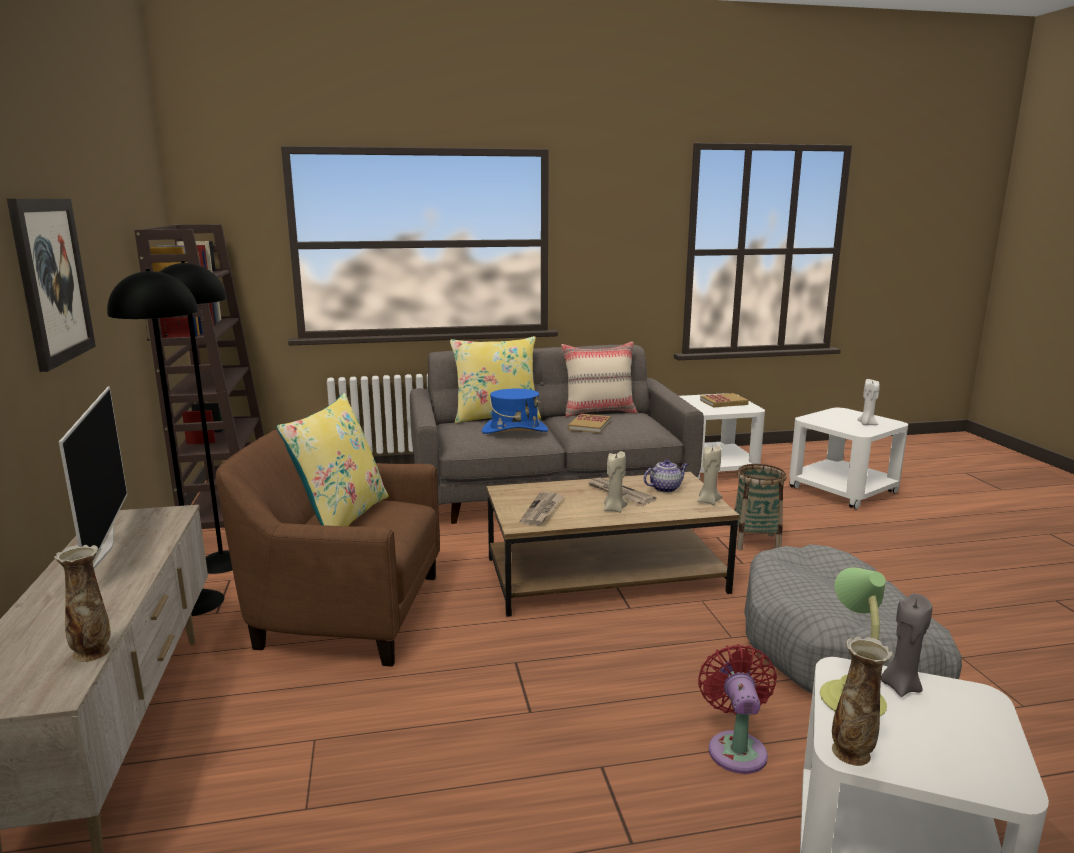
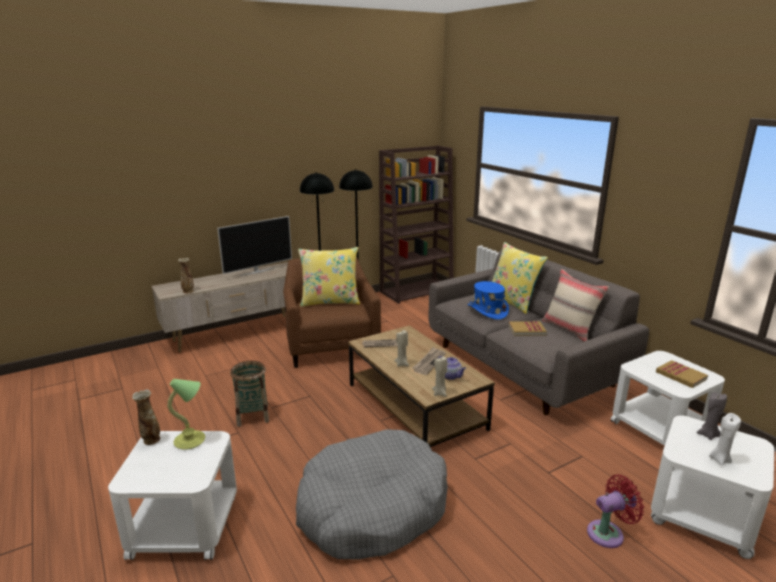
camera: 70 degrees right, 5 degrees up
picture [7,199,96,372] -> none
red fan [698,644,777,774] -> red fan moved to [587,475,644,548]
basket [734,464,786,550] -> basket moved to [230,361,269,427]
grey candle [881,593,932,697] -> grey candle moved to [696,392,727,440]

